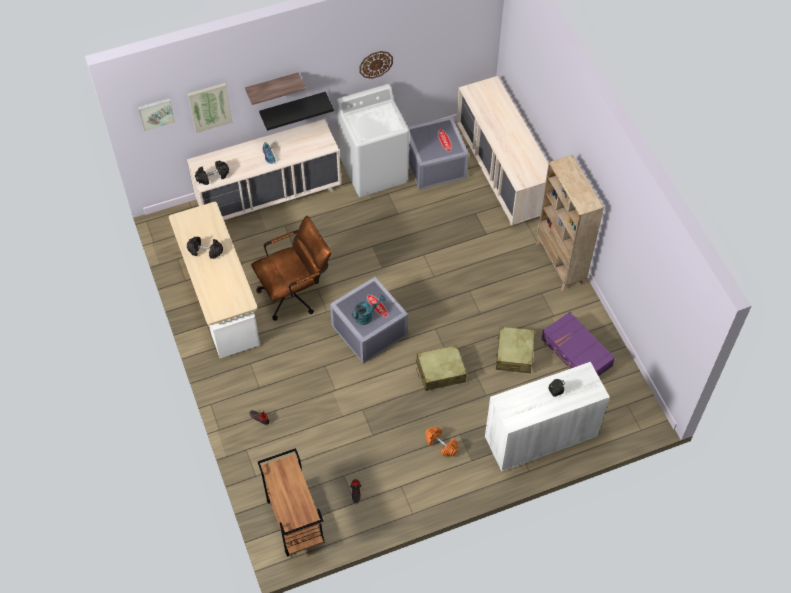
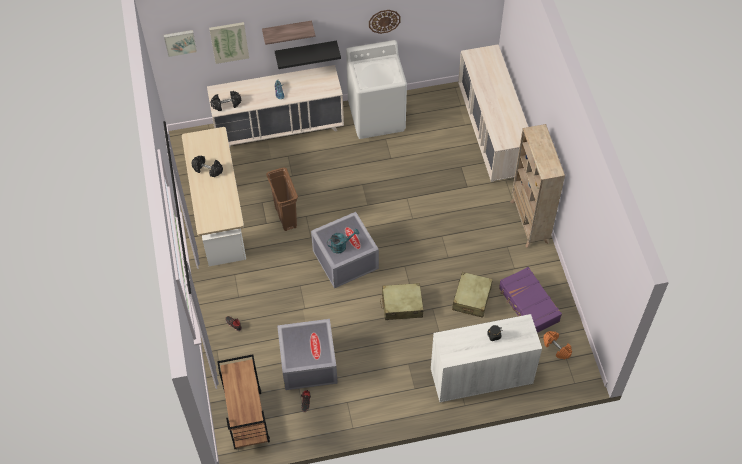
camera: 10 degrees right, 0 degrees up
brown office chair [251,216,331,321] -> brown trash can [266,167,298,231]
grey storage box [408,117,469,190] -> grey storage box moved to [277,319,338,390]
orange dumbbell [425,427,458,457] -> orange dumbbell moved to [543,331,572,359]

